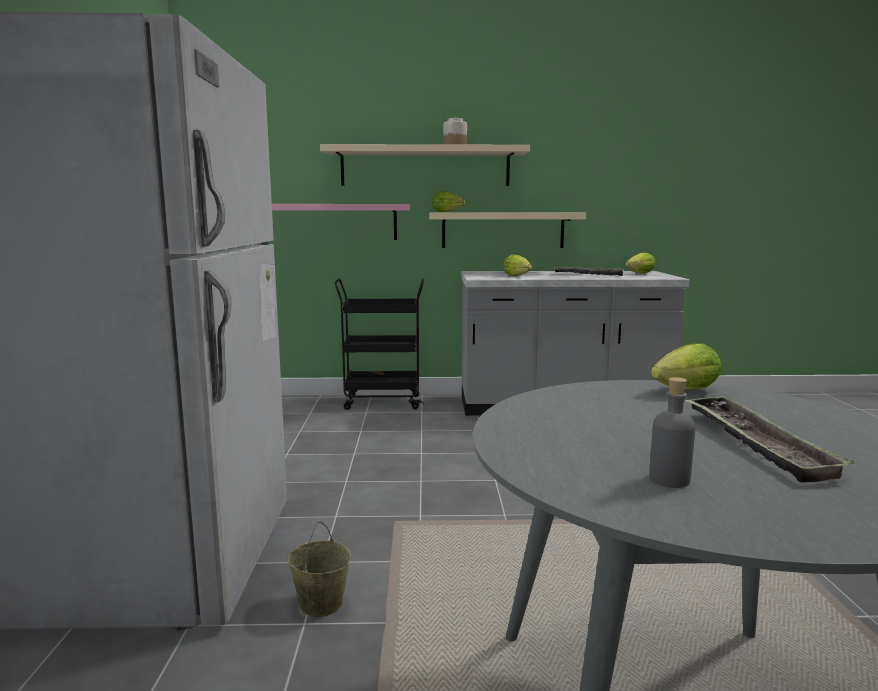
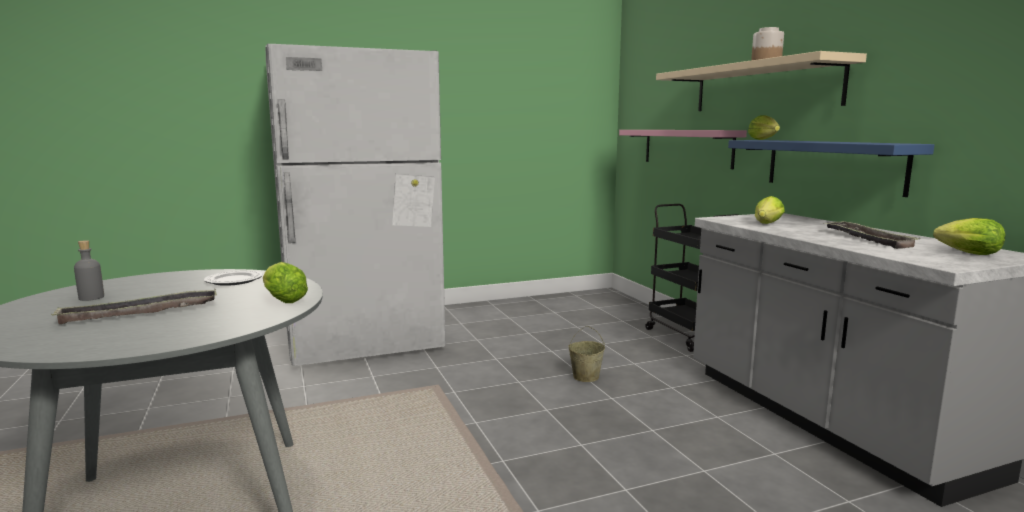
camera: 70 degrees right, 0 degrees up
beige bucket [288,522,351,617] -> beige bucket moved to [568,326,605,382]
beige shelf [429,213,586,248] -> blue shelf [728,140,934,197]
none -> plate [204,270,263,286]

